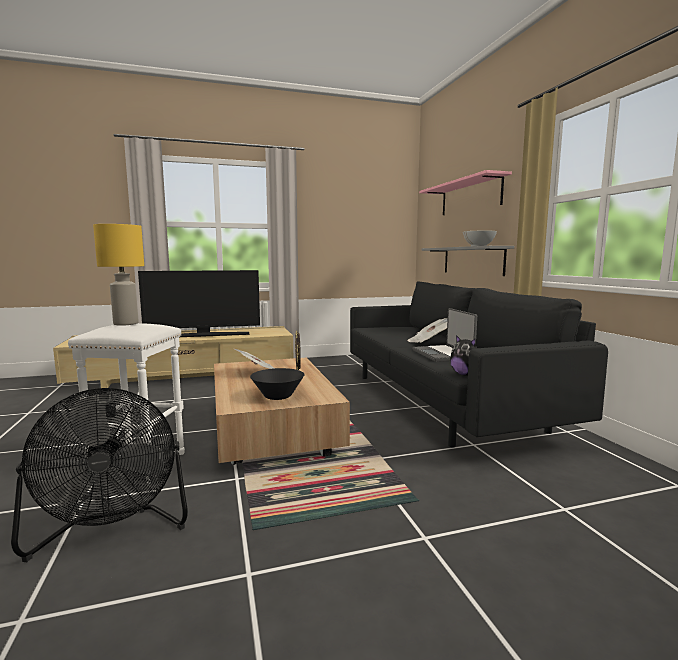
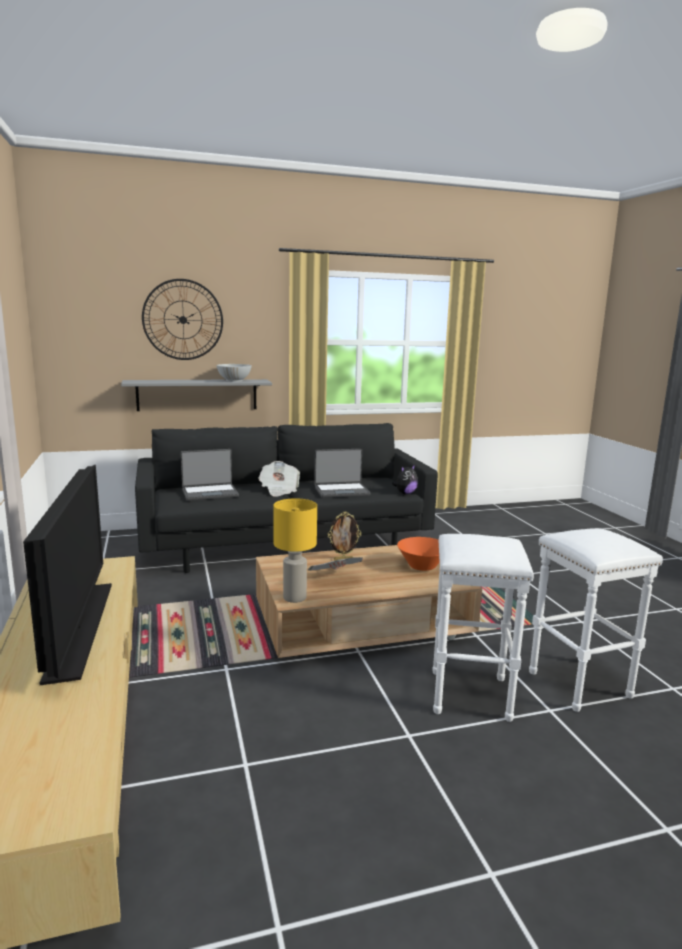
camera: 90 degrees left, 5 degrees up
black fan [11,388,188,562] -> white stool [529,528,663,712]
yellow table lamp [93,224,144,326] -> yellow table lamp moved to [273,498,317,603]
black bowl [250,368,304,400] -> orange bowl [397,537,440,571]
pink shelf [419,170,512,215] -> wall clock [142,279,223,360]
none -> laptop [181,449,239,501]

